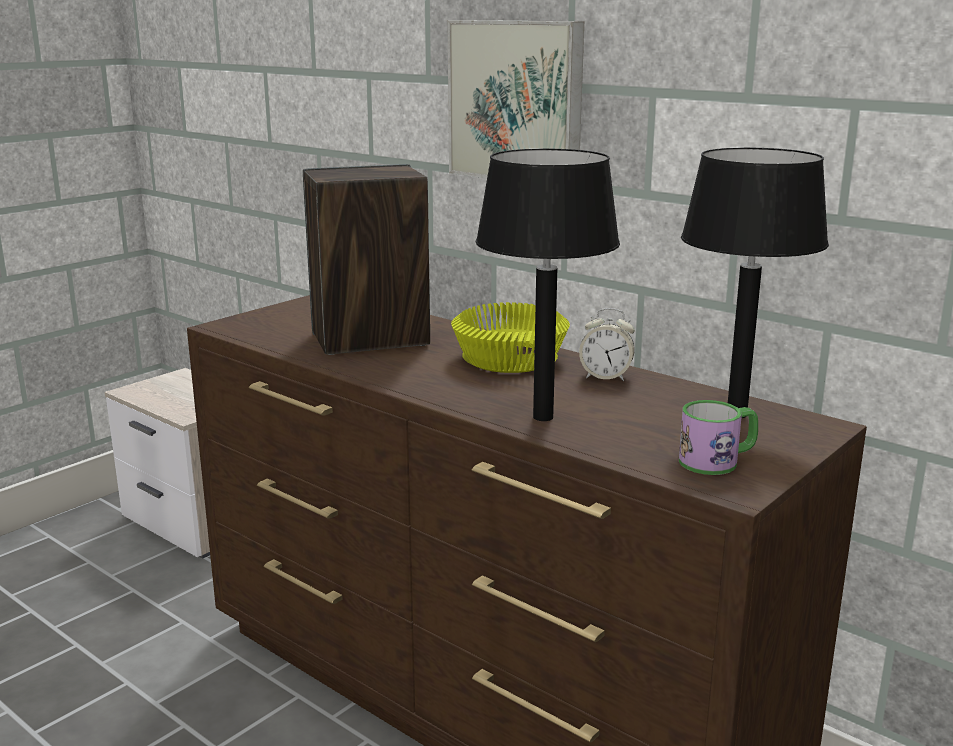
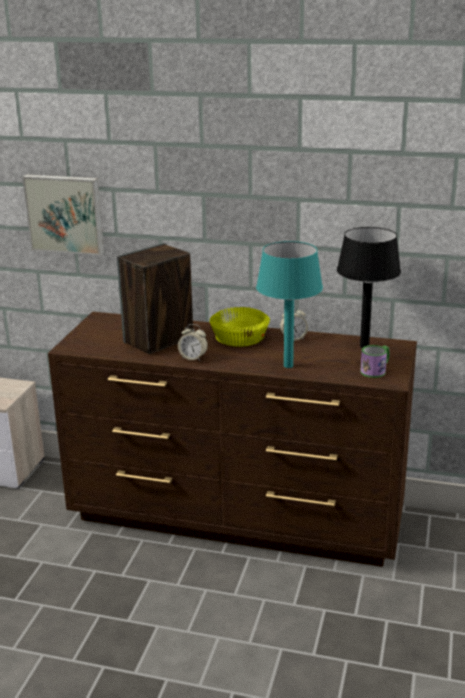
camera: 25 degrees left, 5 degrees up
picture [448,20,584,178] -> picture moved to [22,175,104,255]
black table lamp [476,149,620,421] -> turquoise table lamp [256,241,323,368]
none -> alarm clock [178,324,208,361]

